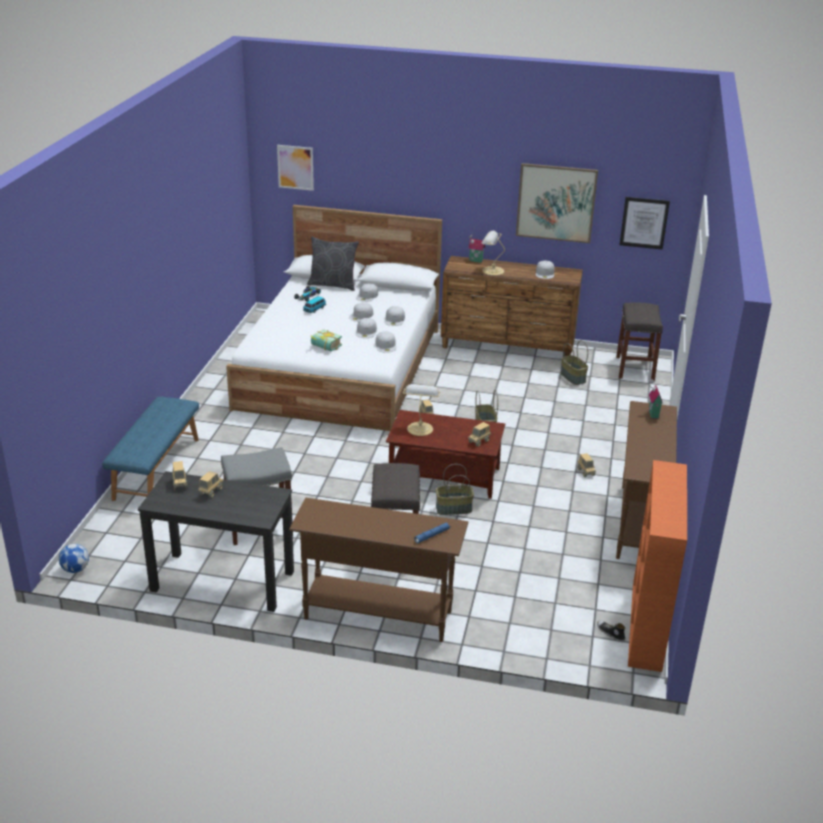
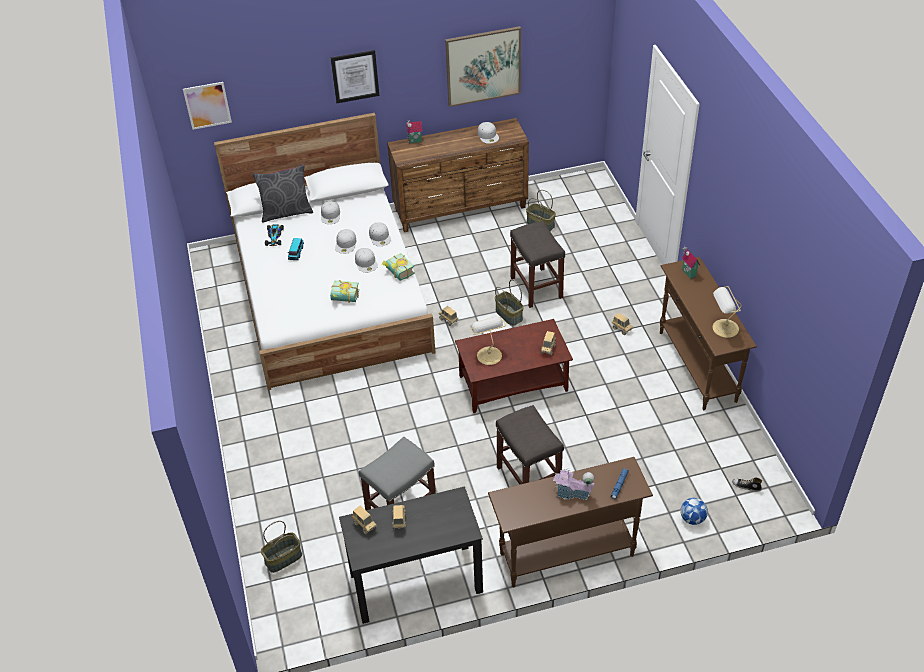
camera: 25 degrees left, 15 degrees up
football [59,544,89,573] -> football moved to [680,498,708,525]
blue bench [102,397,199,501] -> none
white cap [375,331,397,353] -> book [382,253,415,281]
basket [436,464,474,515] -> basket moved to [261,521,302,573]
table lamp [482,231,505,276] -> table lamp moved to [713,286,742,338]
grey stool [616,302,663,381] -> grey stool moved to [510,221,565,308]
picture [620,197,670,250] -> picture moved to [331,50,379,103]
orange bookcase [628,460,687,672] -> none
none -> toy house [553,468,595,500]

